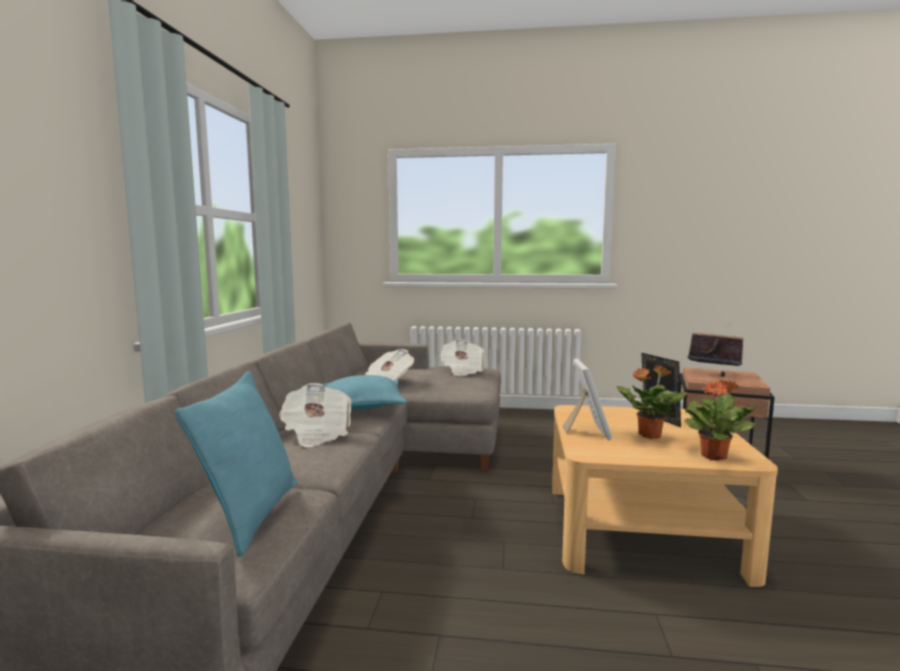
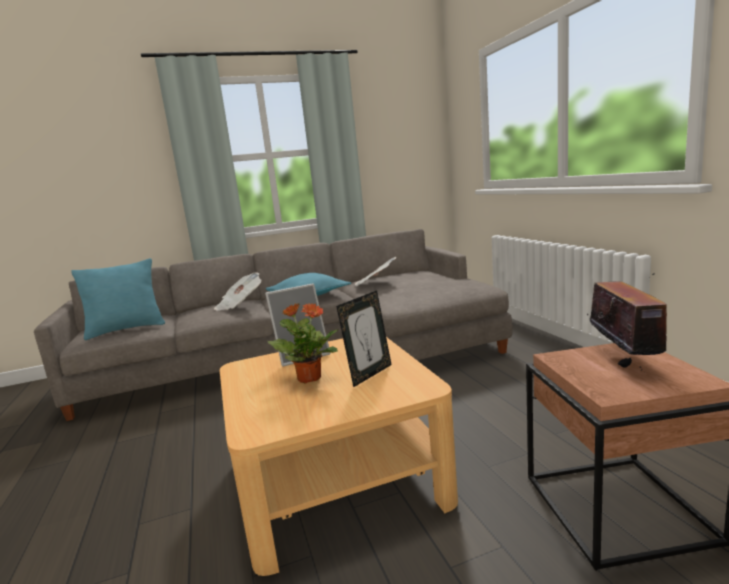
camera: 65 degrees right, 5 degrees up
newspaper [439,339,485,376] -> none
potted plant [684,379,758,461] -> none

